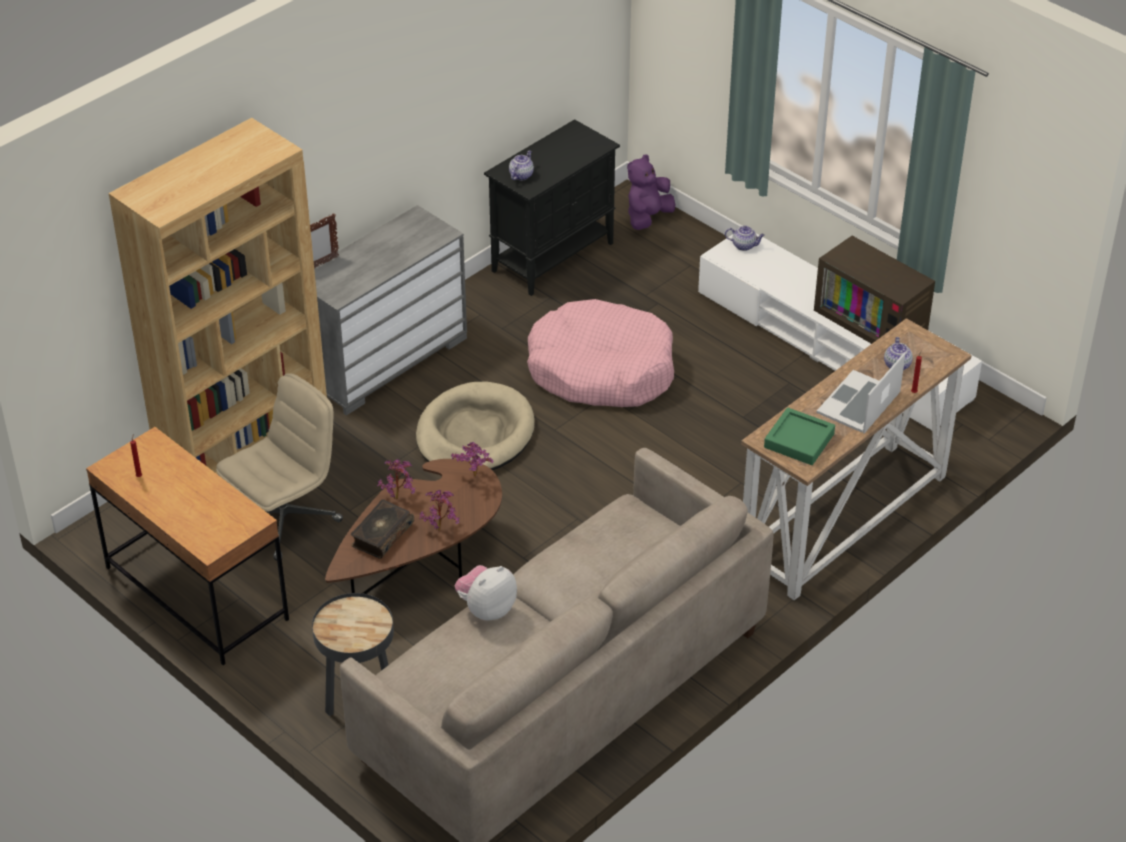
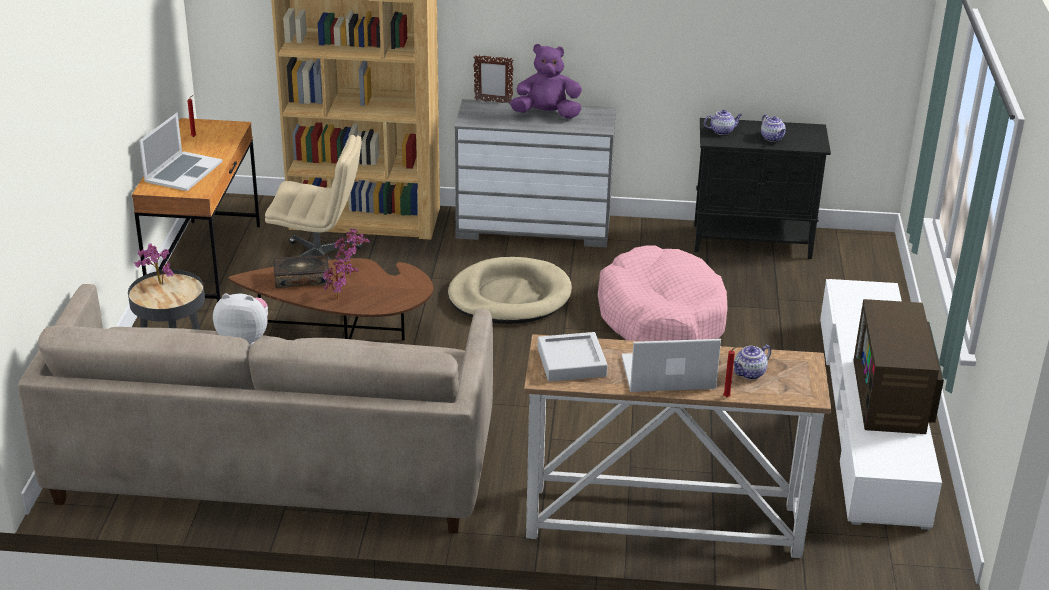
camera: 50 degrees right, 10 degrees down
potted plant [451,442,493,477] -> potted plant moved to [134,243,173,284]
purple plush toy [627,155,676,230] -> purple plush toy moved to [510,44,582,119]
teapot [725,226,765,251] -> teapot moved to [761,114,786,142]
green tray [764,407,835,465] -> grey tray [537,332,608,382]
none -> laptop [139,113,223,191]

